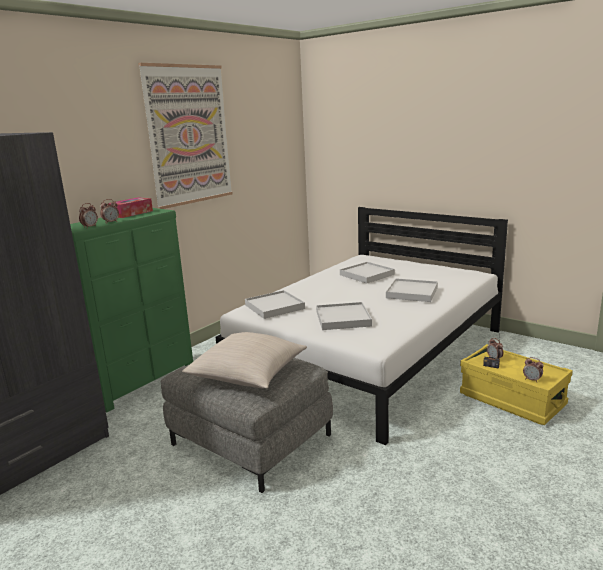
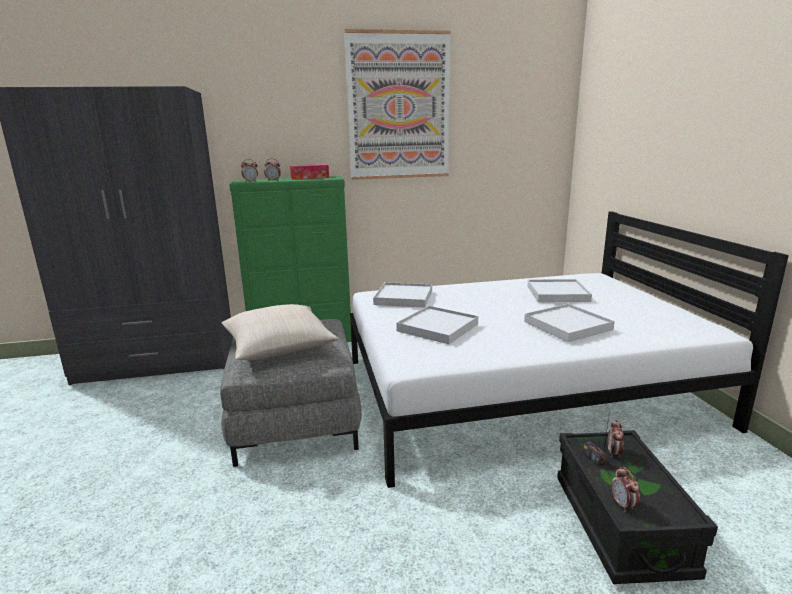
camera: 40 degrees right, 0 degrees up
yellow storage box [460,344,573,425] -> black storage box [557,430,718,584]

